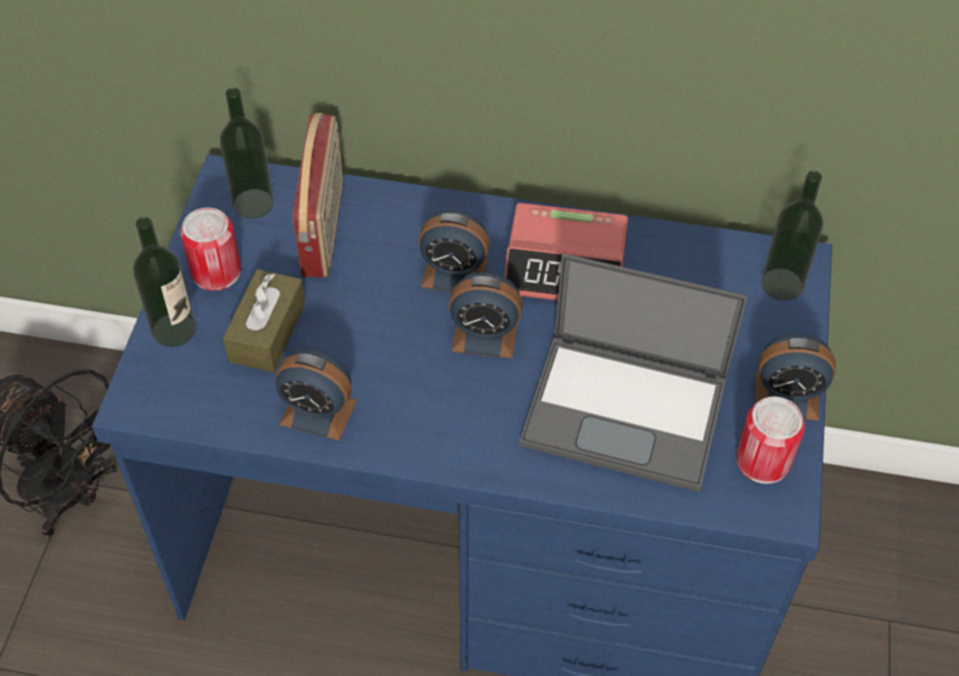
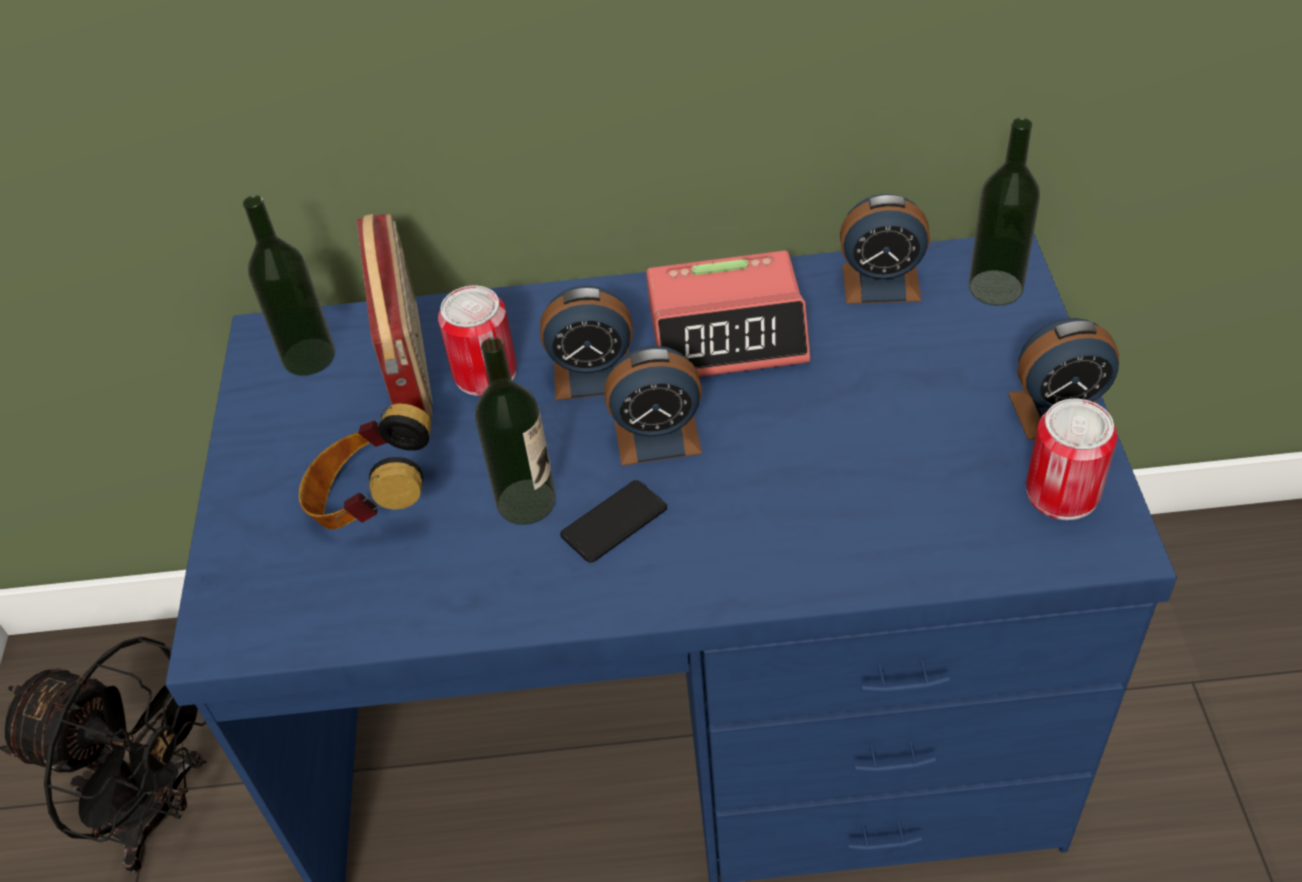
camera: 10 degrees left, 5 degrees down
bottle [133,217,196,347] -> bottle moved to [475,337,556,525]
can [180,208,241,291] -> can moved to [438,286,517,396]
brown tissue box [223,269,305,372] -> headphones [299,404,431,529]
alarm clock [276,349,357,441] -> alarm clock moved to [840,194,930,304]
laptop [519,253,748,492] -> none
none -> phone [560,480,667,562]

